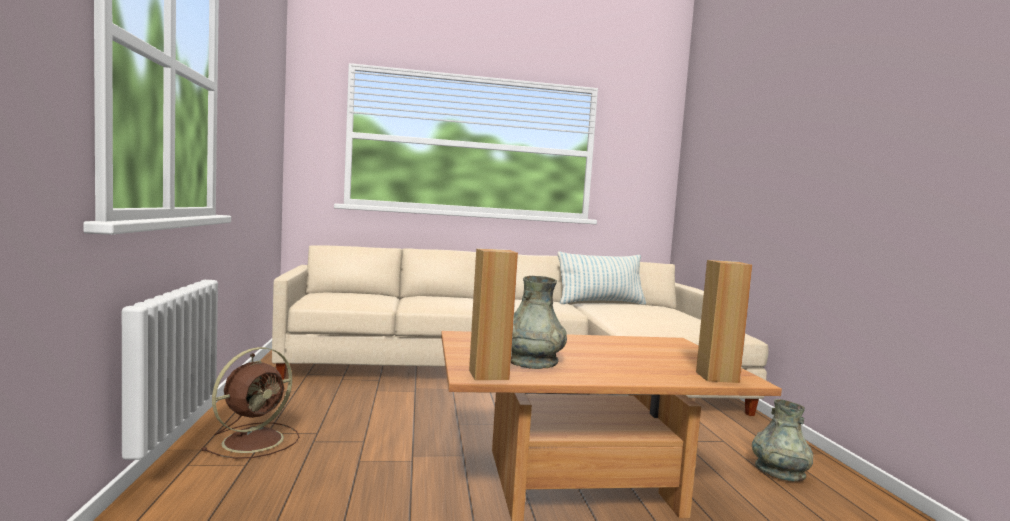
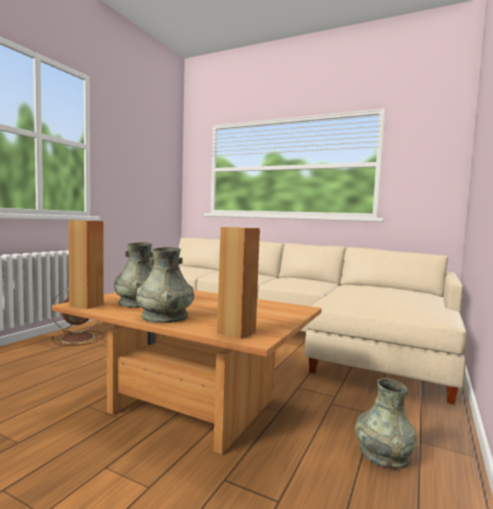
camera: 35 degrees right, 0 degrees up
pillow [557,251,646,305] -> none
none -> grey vase [136,247,194,323]

